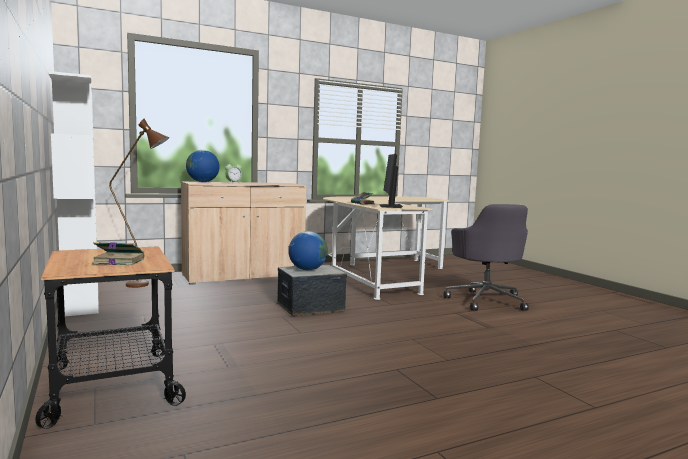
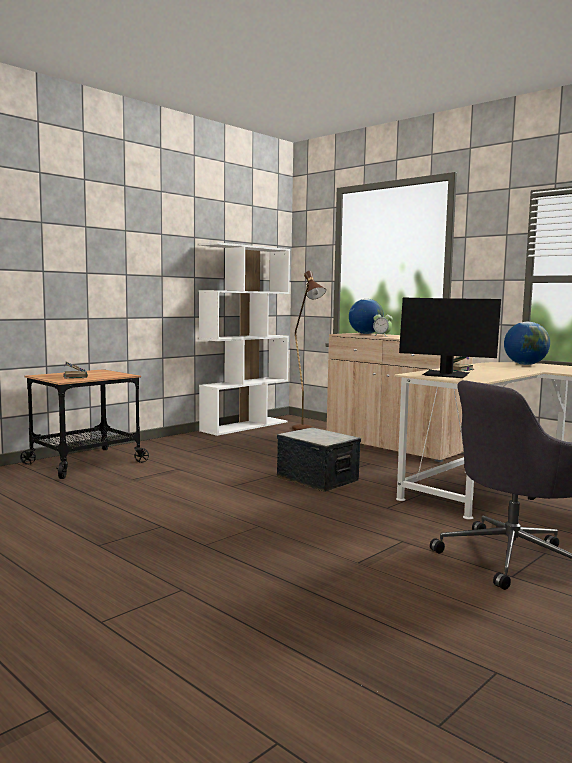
camera: 70 degrees right, 0 degrees up
globe [288,231,328,270] -> globe moved to [504,322,550,365]
monitor [379,153,403,208] -> monitor turned 135 degrees counterclockwise [399,297,501,378]

